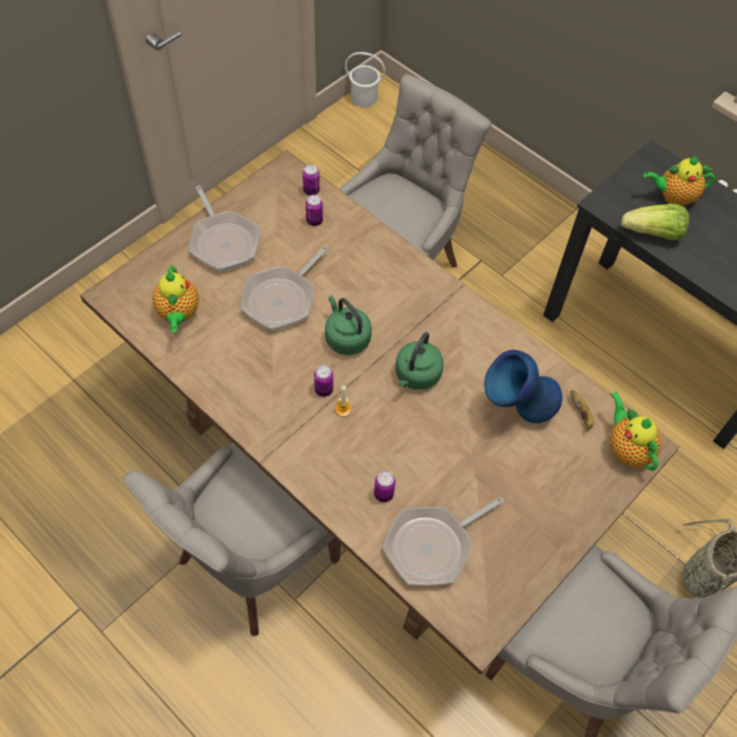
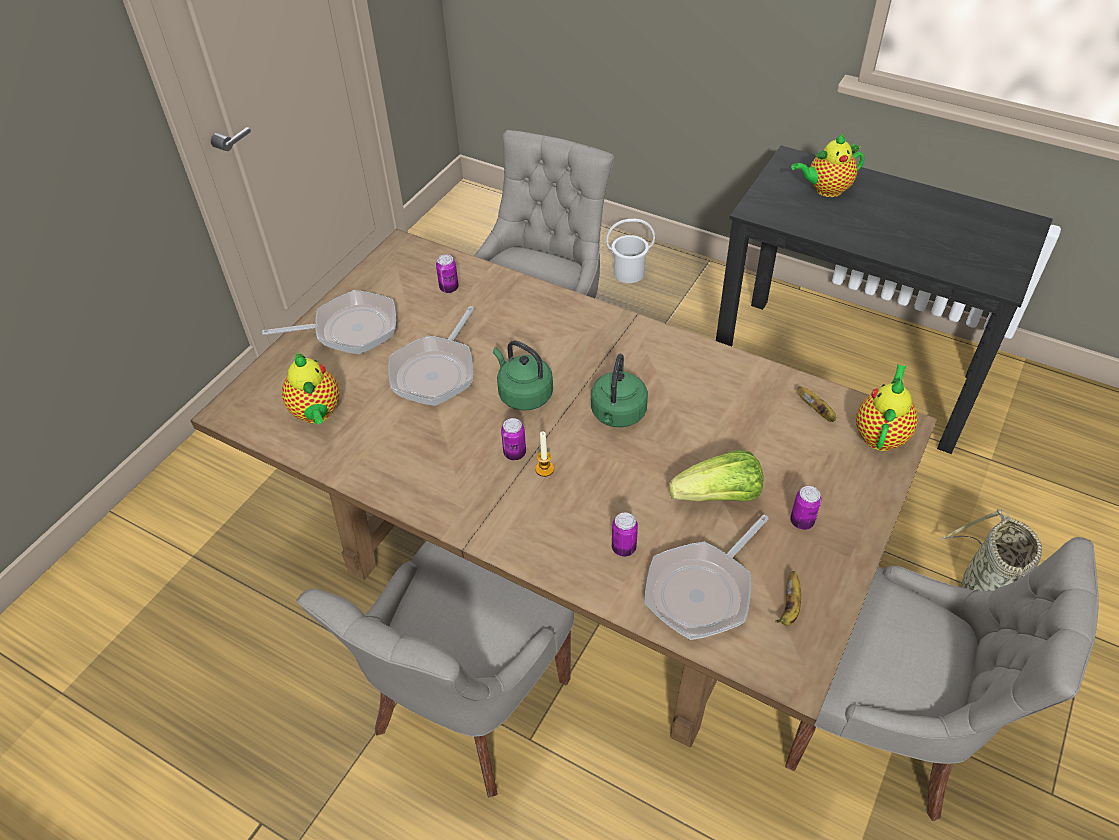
camera: 10 degrees left, 10 degrees down
frying pan [189,186,260,272] -> frying pan turned 60 degrees counterclockwise [262,290,396,354]
can [303,164,320,196] -> can moved to [790,486,822,530]
white bucket [345,52,386,107] -> white bucket moved to [606,219,655,283]
blue vase [484,350,562,423] -> none
teapot [609,391,661,471] -> teapot turned 60 degrees clockwise [856,364,917,451]
lettuce [621,204,689,240] -> lettuce moved to [669,450,763,502]
none -> banana [775,571,801,626]

